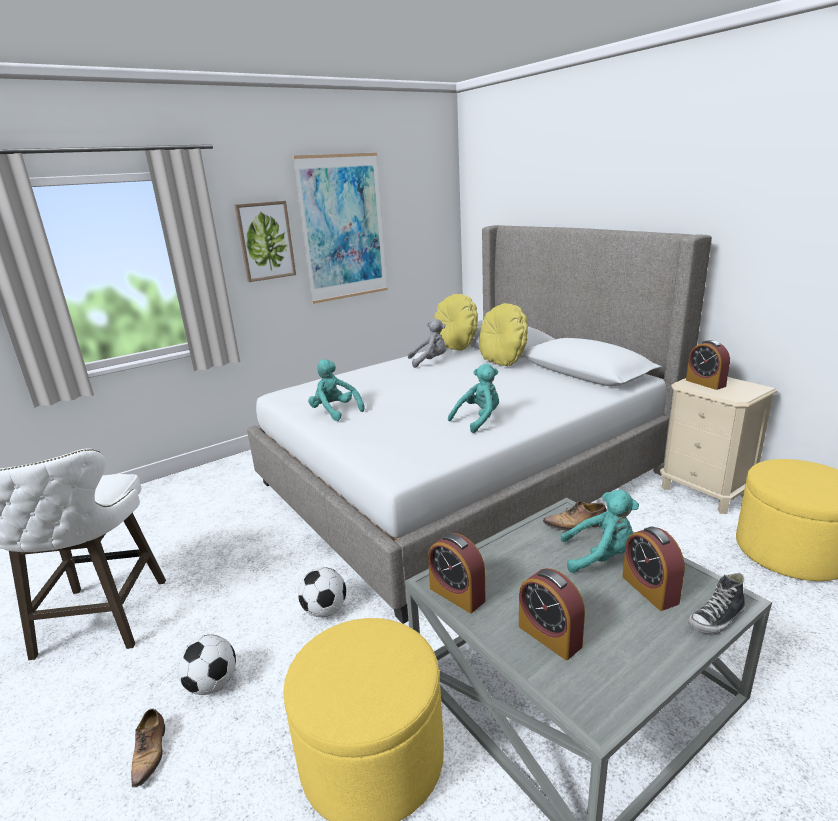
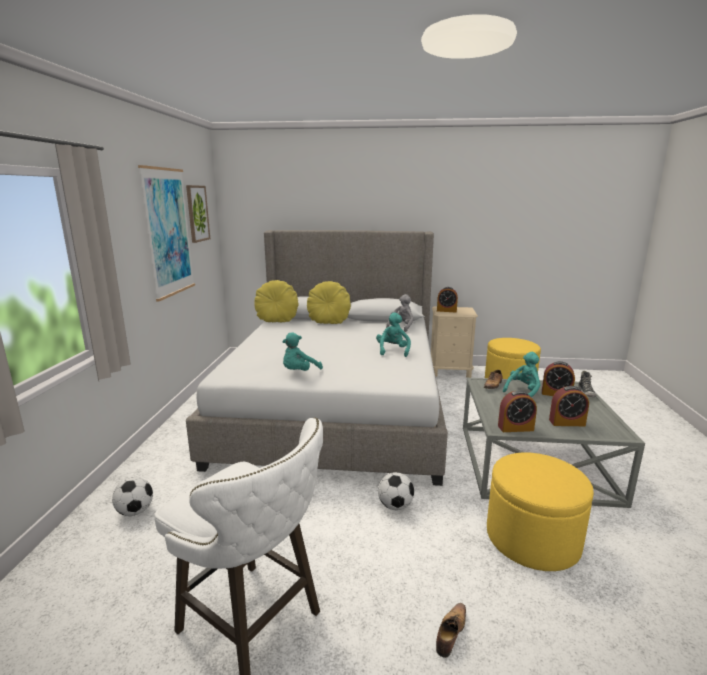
camera: 50 degrees left, 5 degrees down
shoe [131,709,165,787] -> shoe turned 90 degrees counterclockwise [436,603,466,658]
football [177,635,236,695] -> football moved to [112,477,153,516]
picture [234,201,296,282] -> picture moved to [186,185,210,243]
turquoise plush toy [308,359,364,421] -> turquoise plush toy turned 45 degrees counterclockwise [283,332,323,371]
grey plush toy [408,319,446,368] -> grey plush toy moved to [386,294,414,332]

